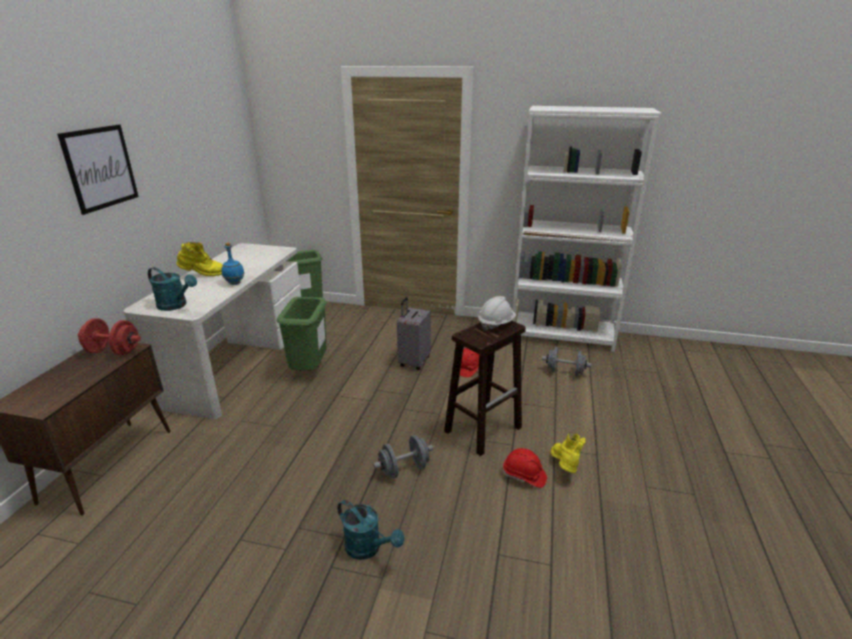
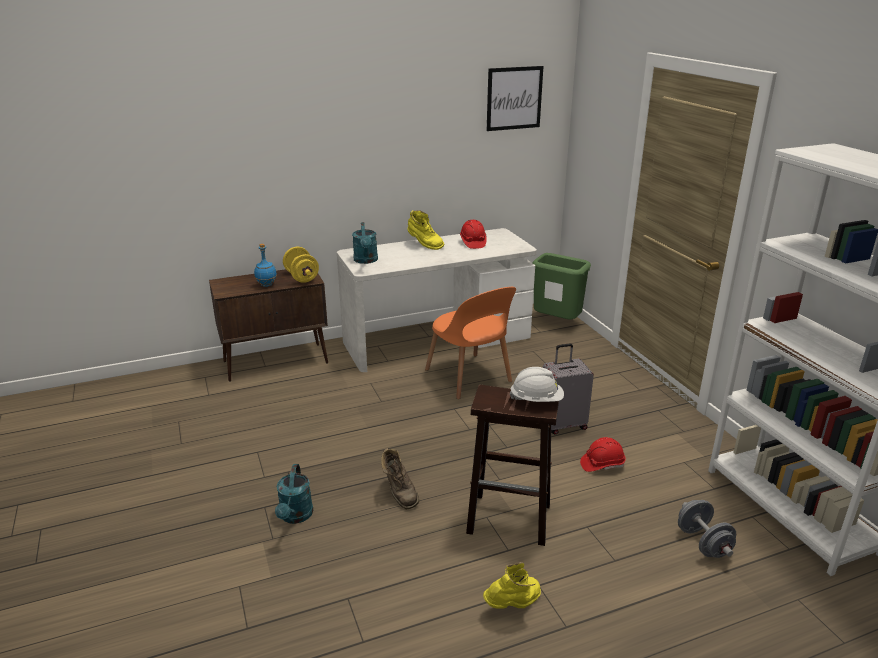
camera: 55 degrees right, 0 degrees up
picture [57,125,139,215] -> picture moved to [487,66,544,131]
red dumbbell [78,318,141,355] -> yellow dumbbell [283,247,319,283]
blue bottle [222,242,244,285] -> blue bottle moved to [254,244,277,287]
green trash can [277,297,327,371] -> orange chair [425,287,516,399]
grey dumbbell [373,435,433,479] -> brown boot [381,448,419,509]
red hard hat [502,448,547,488] -> red hard hat moved to [460,220,487,249]

